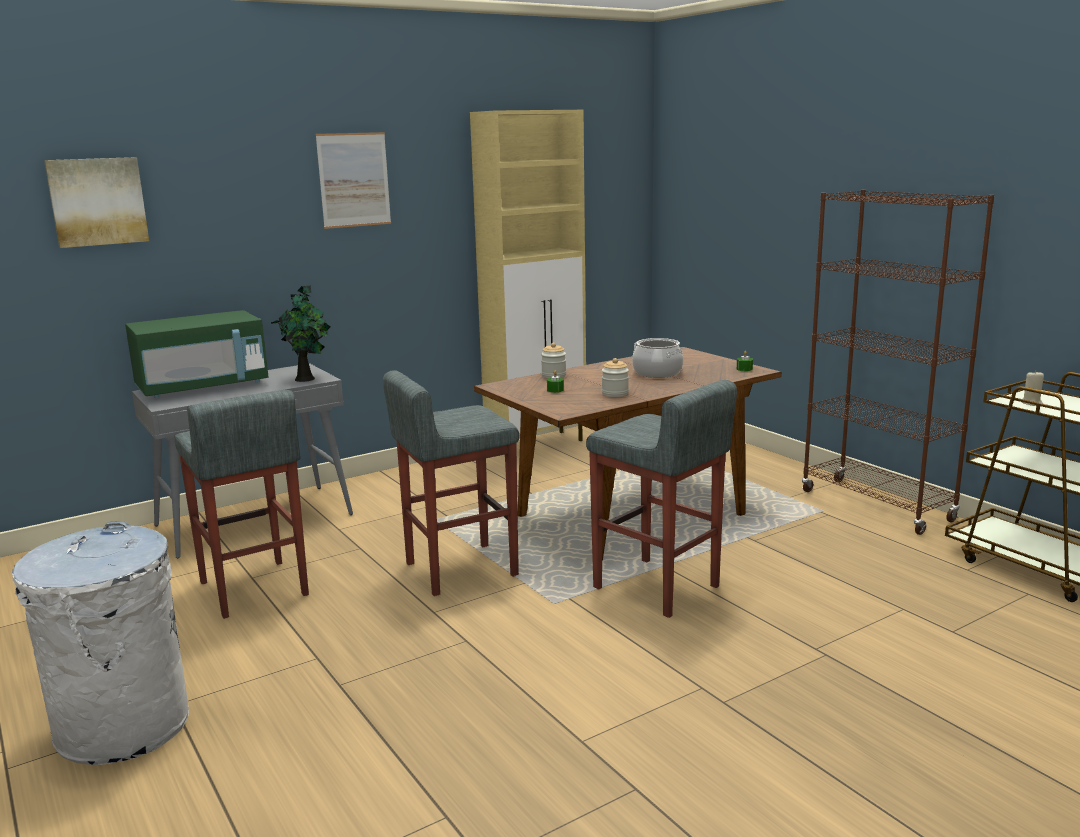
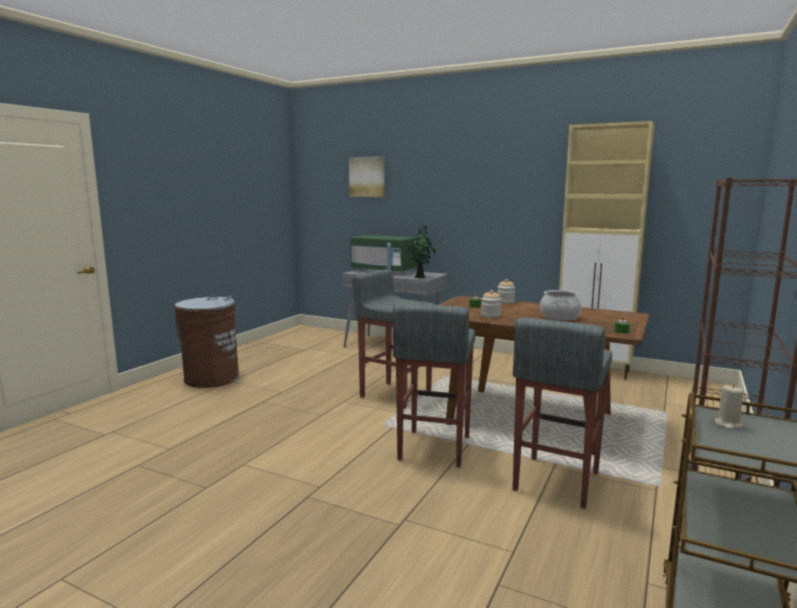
camera: 60 degrees right, 5 degrees down
white trash can [12,521,189,765] -> brown trash can [174,296,239,388]
grey stool [174,390,309,619] -> grey stool moved to [513,317,612,509]
picture [316,132,391,229] -> none

